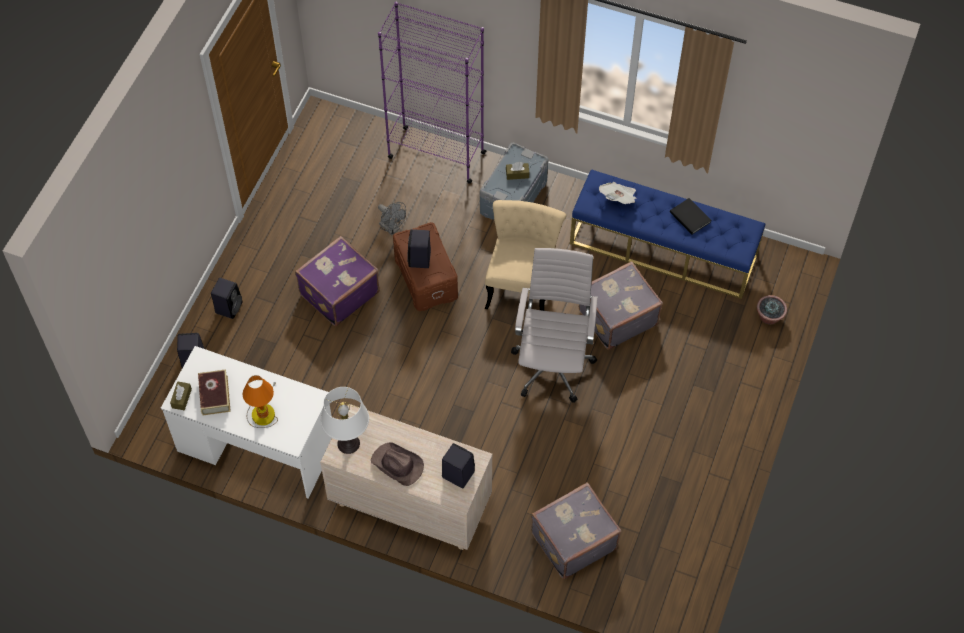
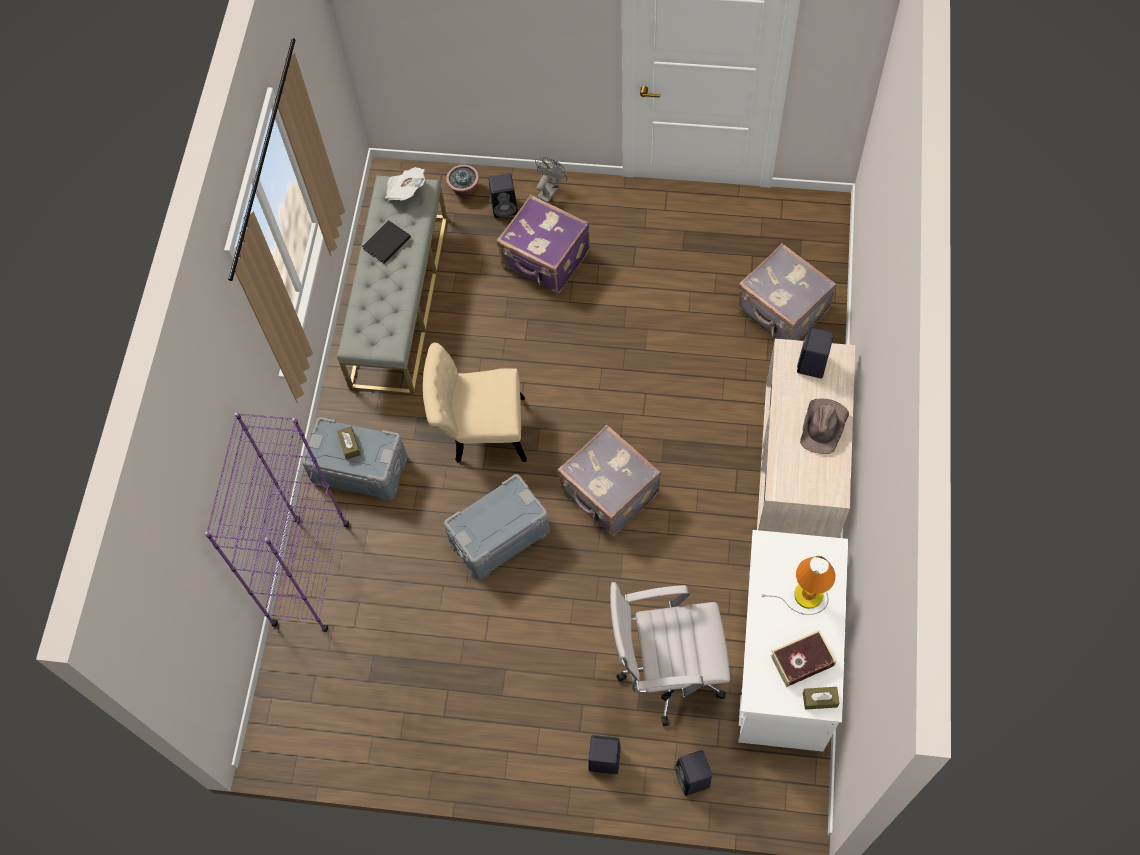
camera: 100 degrees left, 5 degrees up
purple suitcase [295,236,380,326] -> purple suitcase moved to [497,195,590,294]
white table lamp [321,387,369,454] -> none
grey fan [378,202,406,235] -> grey fan moved to [535,157,567,203]
brown storage box [393,222,458,311] -> grey storage box [444,474,550,580]
black speaker [407,229,431,268] -> black speaker moved to [489,173,518,218]
white office chair [511,248,598,403] -> white office chair moved to [610,582,730,726]
blue bench [570,169,765,299] -> grey bench [337,175,447,395]
grey suitcase [579,261,663,350] -> grey suitcase moved to [557,425,661,536]
newspaper [599,182,636,204] -> newspaper moved to [385,167,425,201]

